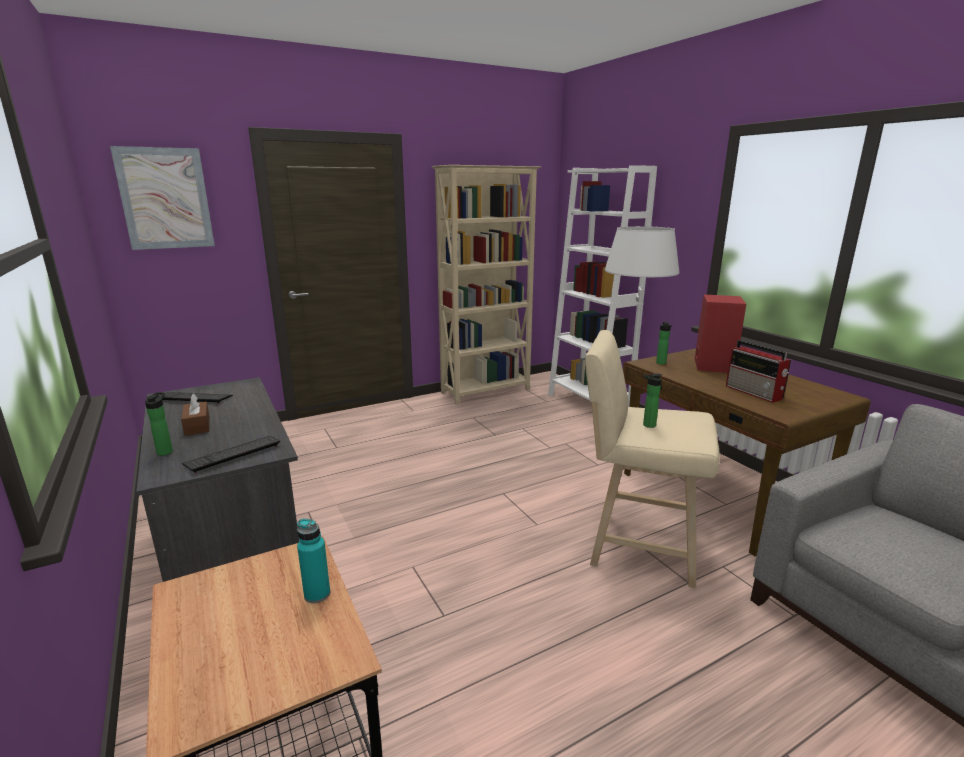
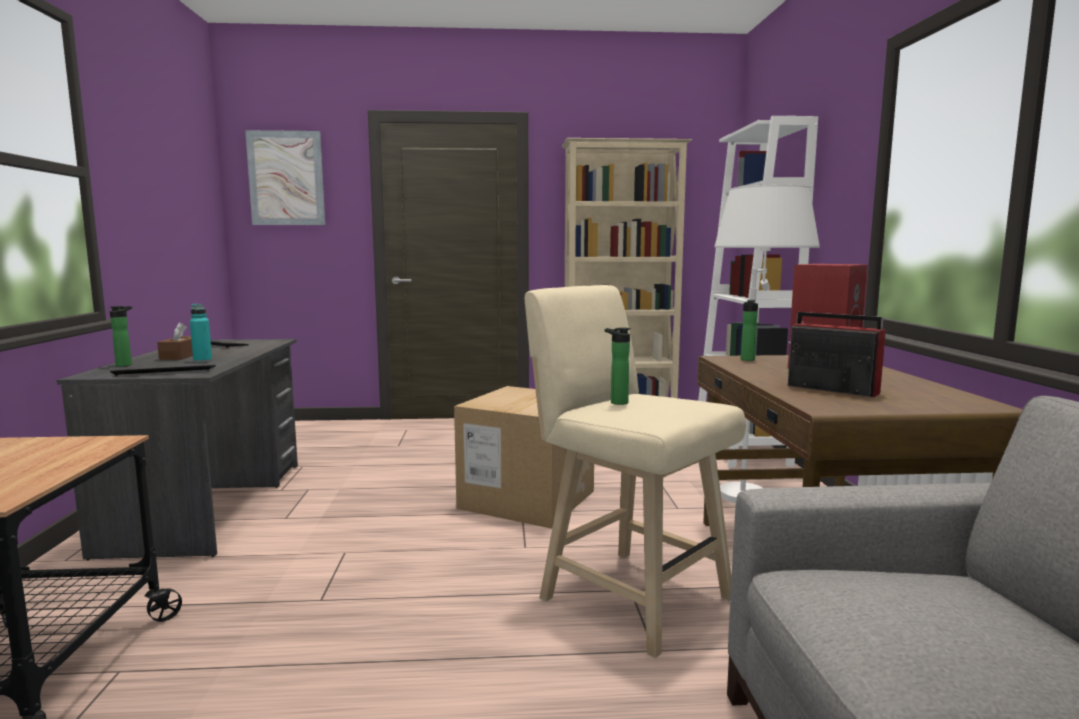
camera: 25 degrees right, 10 degrees down
turquoise bottle [297,519,330,603] -> turquoise bottle moved to [190,304,212,363]
radio [726,340,791,403] -> radio turned 135 degrees clockwise [788,312,886,398]
none -> cardboard box [454,386,594,529]

